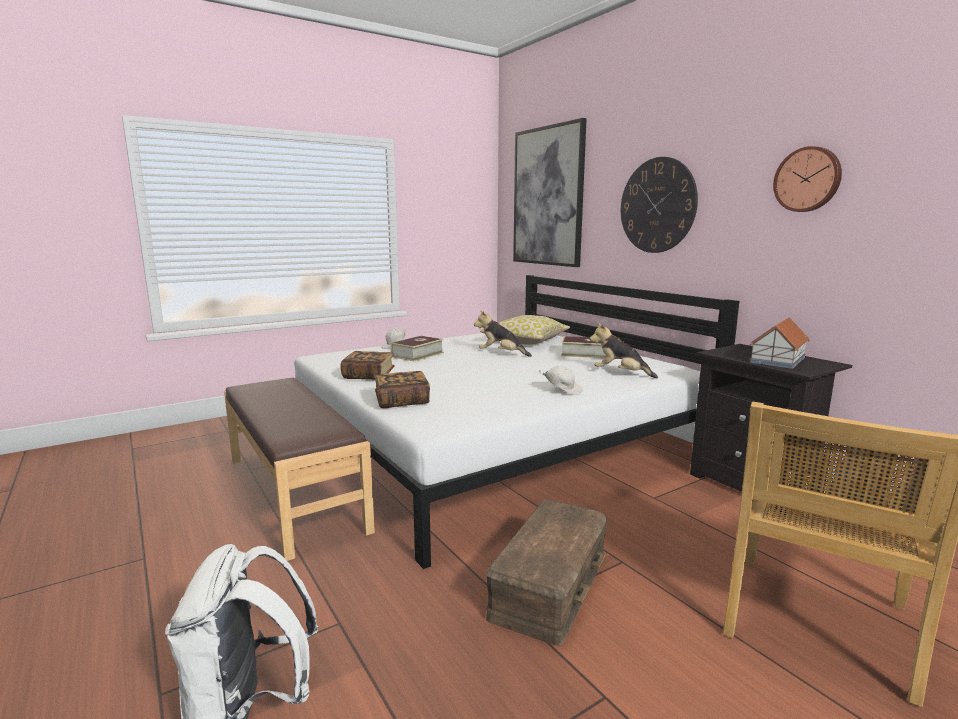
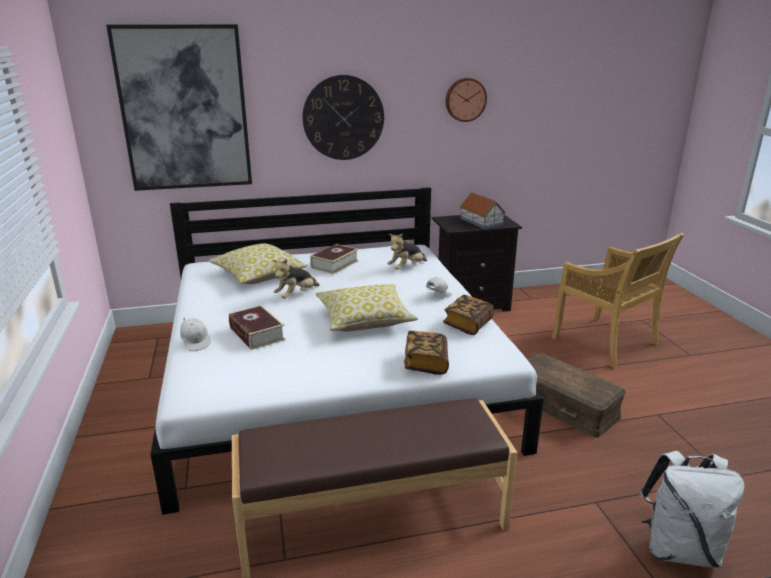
camera: 70 degrees left, 10 degrees up
book [340,351,395,380] -> book moved to [443,295,494,335]
none -> pillow [315,284,418,332]

